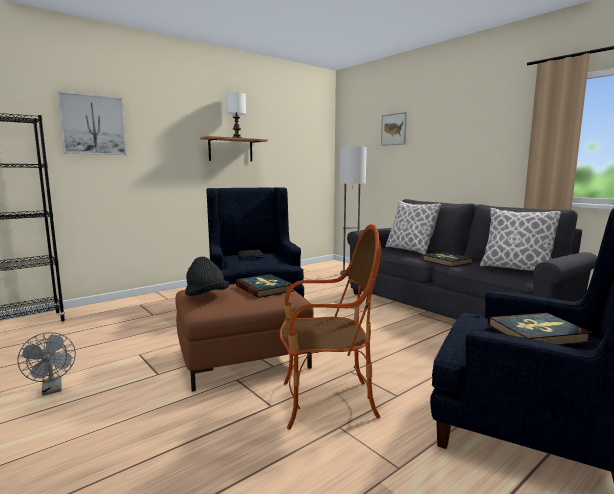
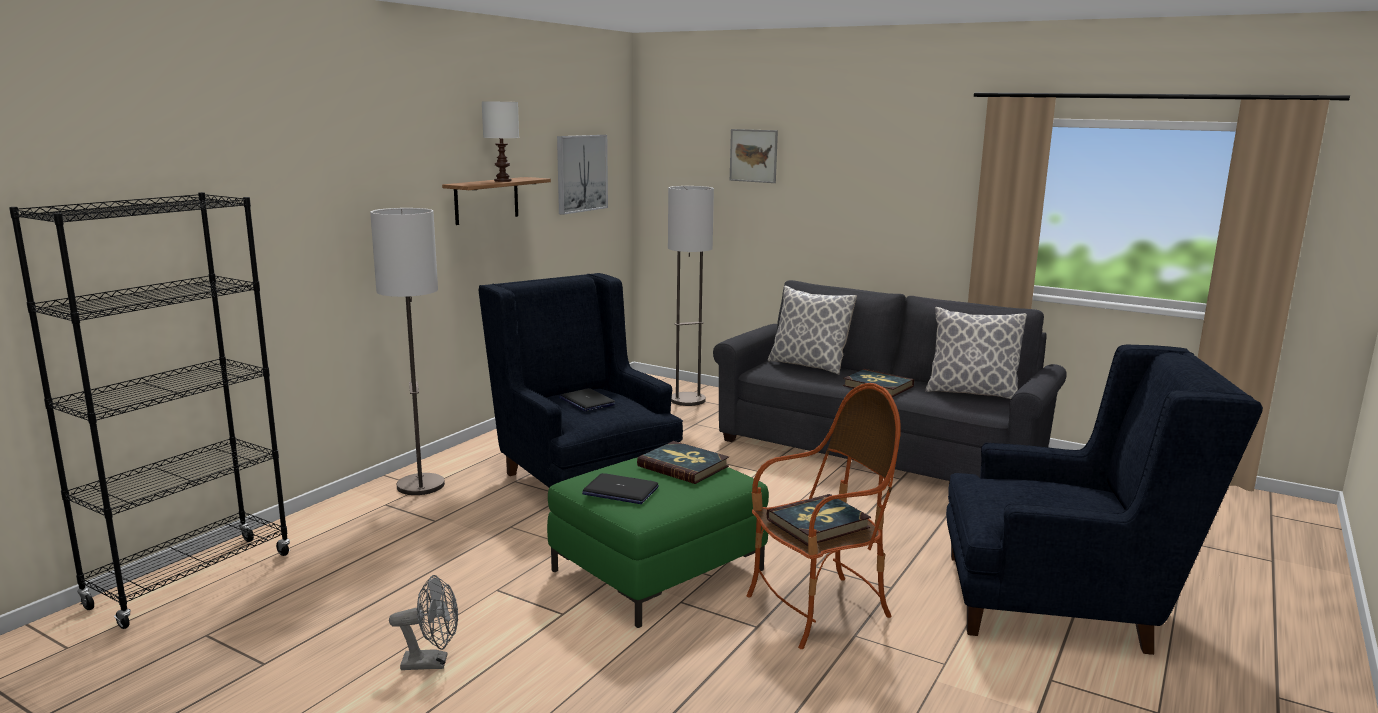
camera: 20 degrees left, 5 degrees up
grey fan [17,332,76,396] -> grey fan turned 45 degrees counterclockwise [389,575,458,670]
picture [57,91,127,155] -> picture moved to [557,135,608,215]
brown ottoman [175,284,314,392] -> green ottoman [547,457,769,628]
black hat [185,257,229,296] -> laptop [582,473,659,504]
book [488,313,592,345] -> book moved to [767,494,871,546]
none -> floor lamp [370,208,445,495]

